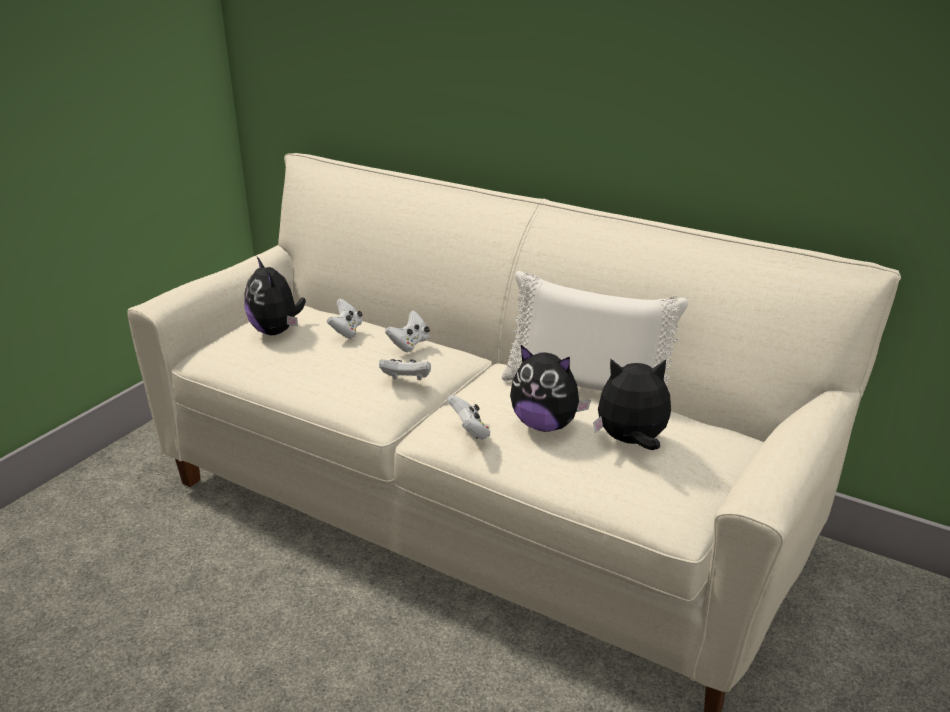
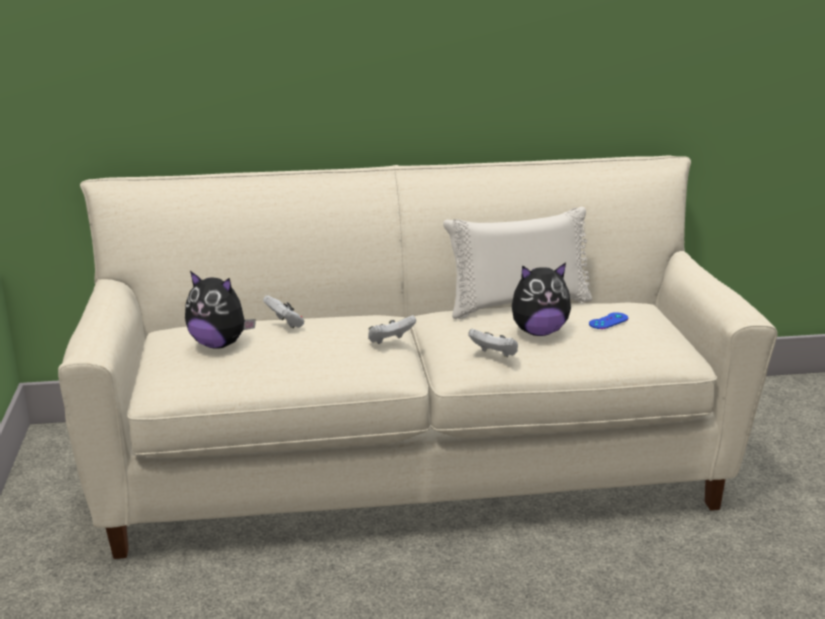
camera: 40 degrees left, 5 degrees down
white game controller [385,310,430,352] -> none
plush toy [593,358,671,450] -> blue game controller [589,312,628,329]

